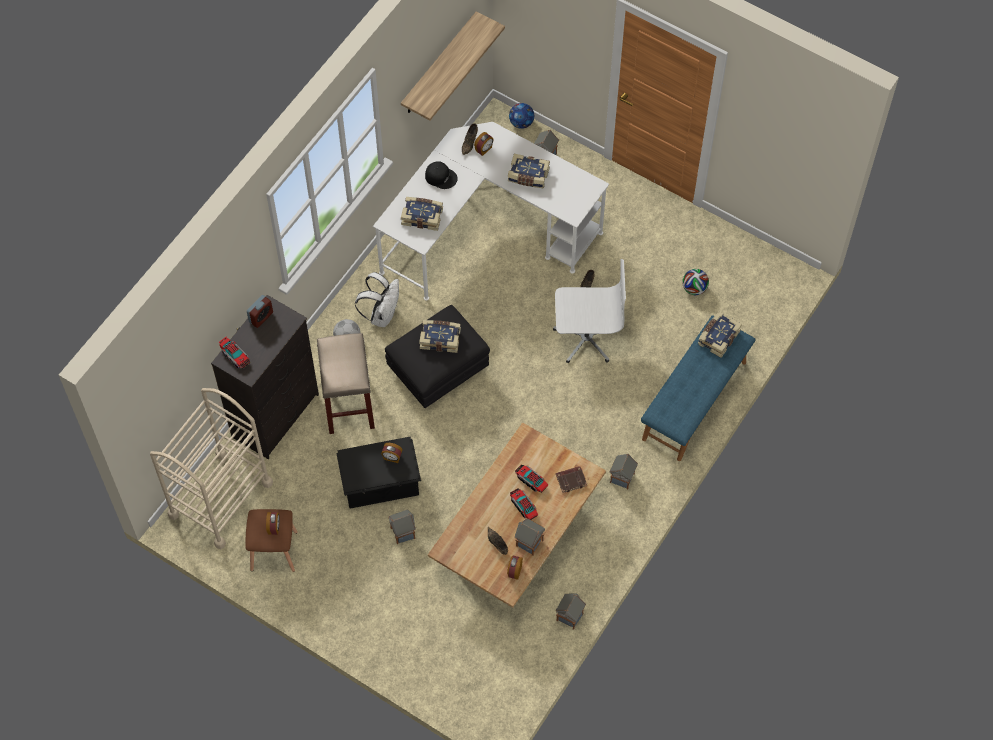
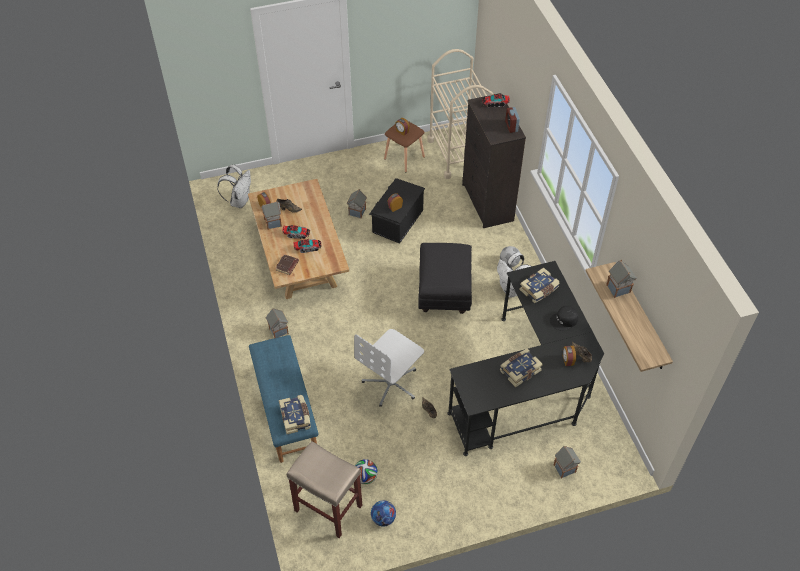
camera: 130 degrees right, 10 degrees down
beige stool [317,333,375,434] -> beige stool moved to [287,441,362,538]
white desk [373,122,609,301] -> black desk [448,261,604,456]
book [419,320,461,353] -> none
football [509,103,534,129] -> football moved to [371,500,396,526]
toy house [556,594,586,630] -> toy house moved to [606,260,637,298]
none -> white backpack [217,164,251,208]

